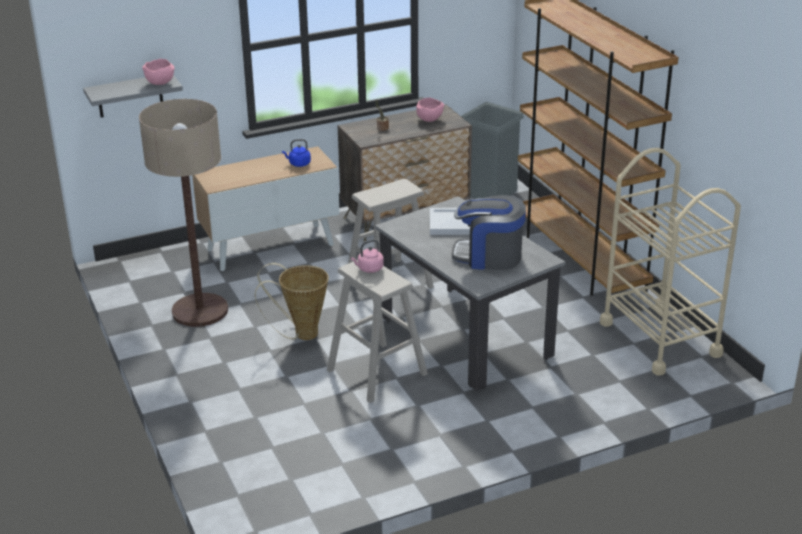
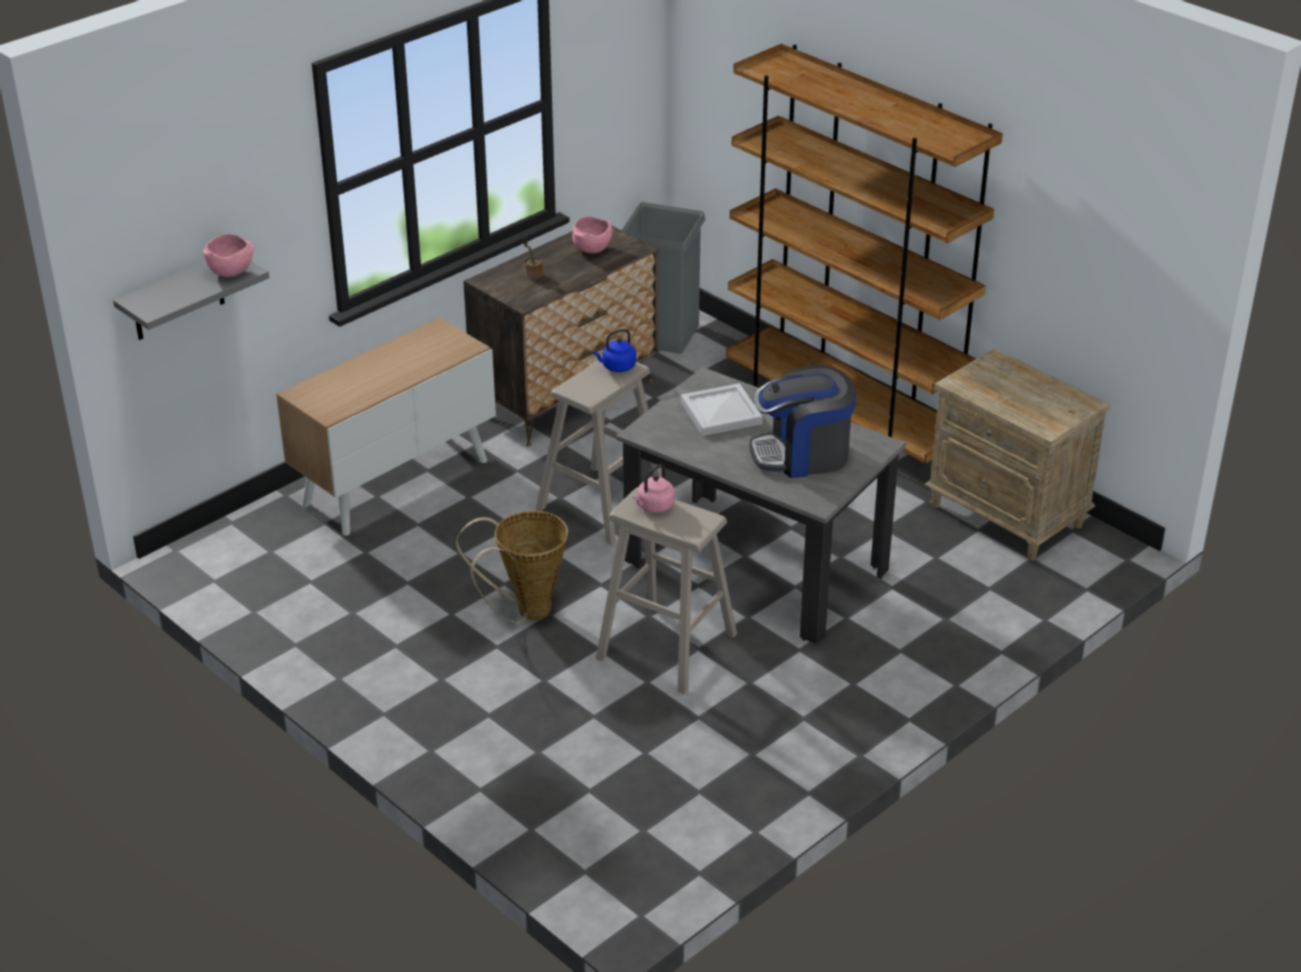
camera: 20 degrees left, 5 degrees up
floor lamp [139,99,228,327] -> none
blue kettle [282,139,311,167] -> blue kettle moved to [593,329,636,372]
beige cart [600,148,741,376] -> beige nightstand [924,348,1110,561]

